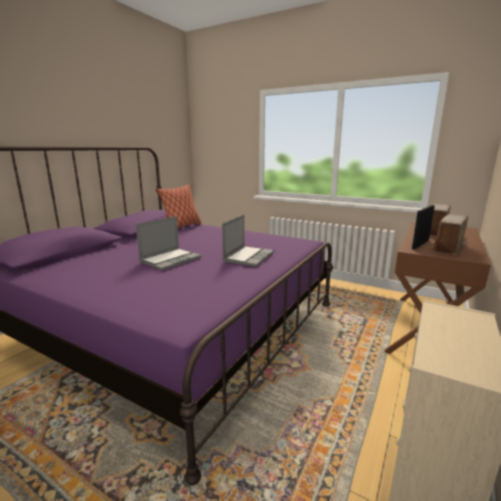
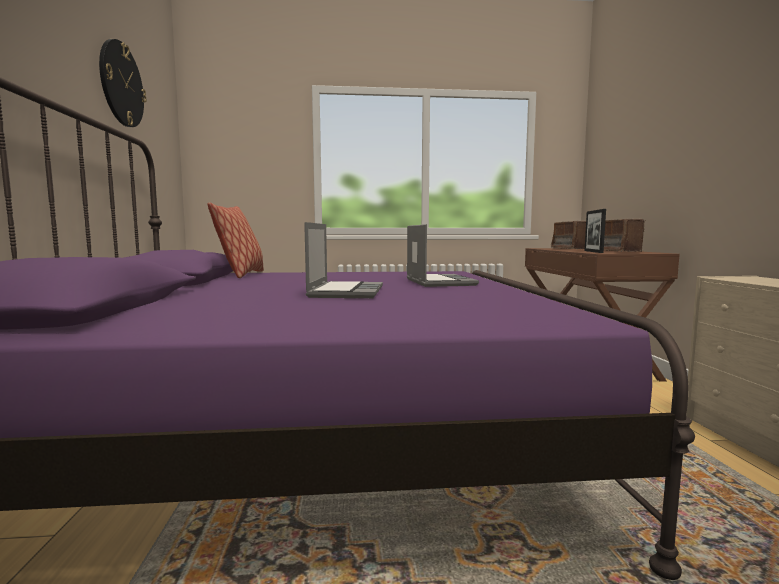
camera: 35 degrees left, 10 degrees down
none -> wall clock [99,39,146,127]

